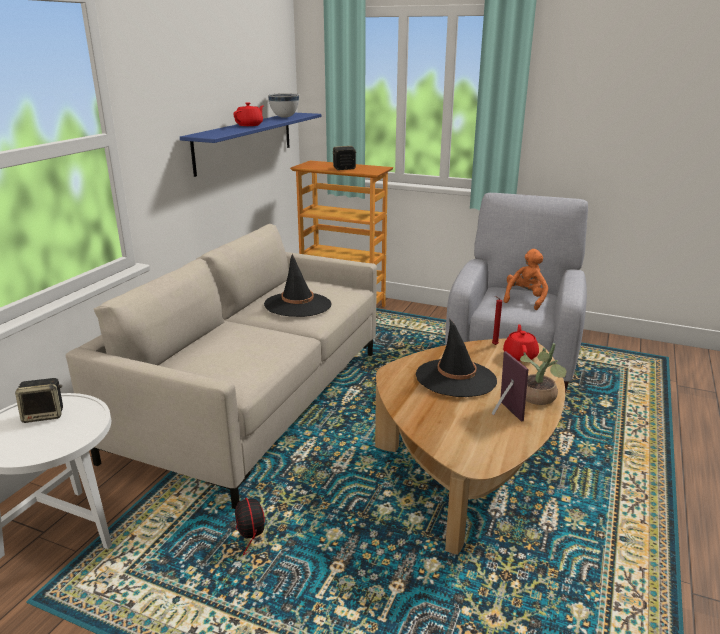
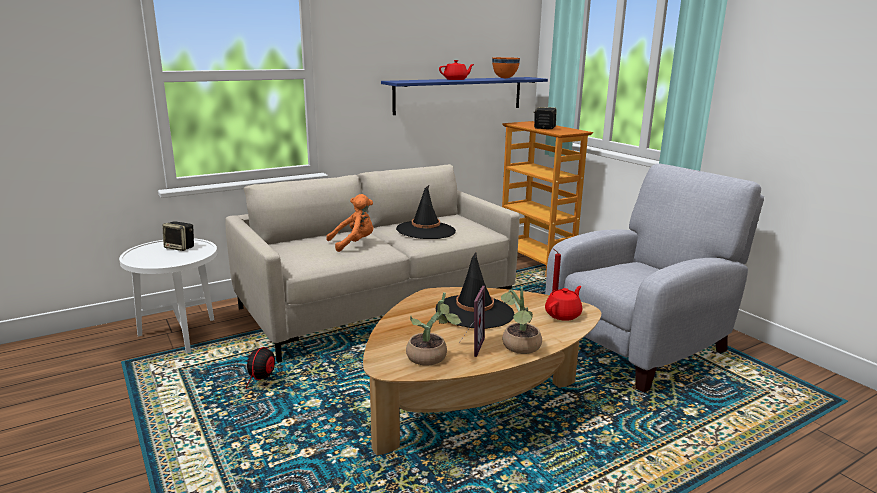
camera: 35 degrees right, 5 degrees down
white bowl [268,93,299,118] -> orange bowl [492,57,520,78]
orange plush toy [503,249,548,310] -> orange plush toy moved to [326,194,374,252]
none -> potted plant [406,292,462,366]

